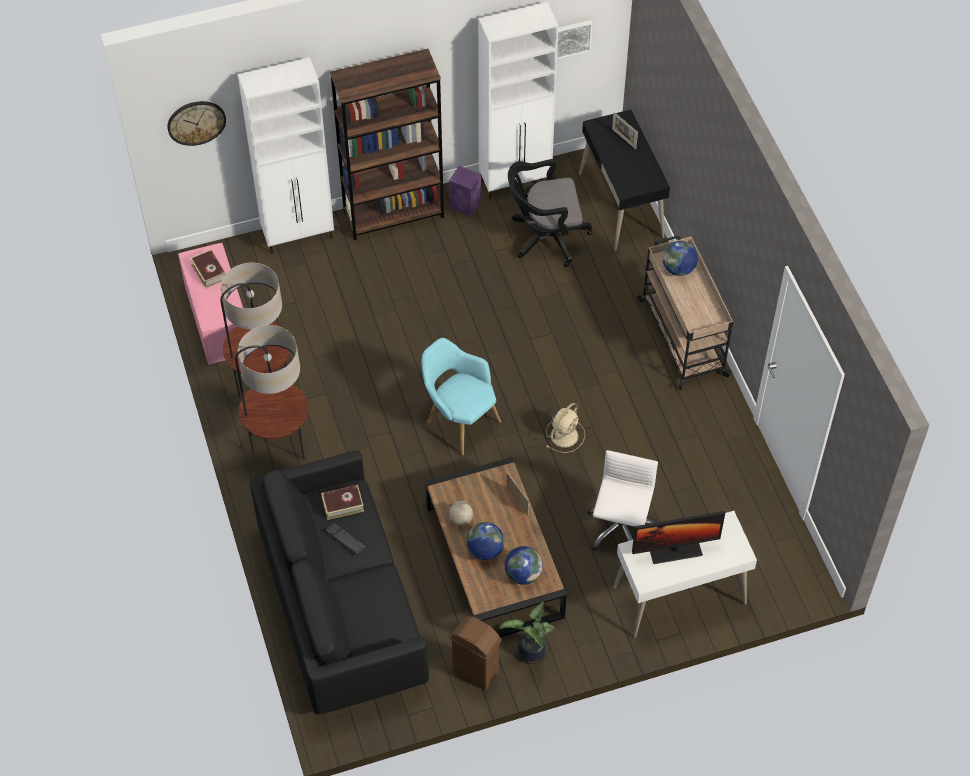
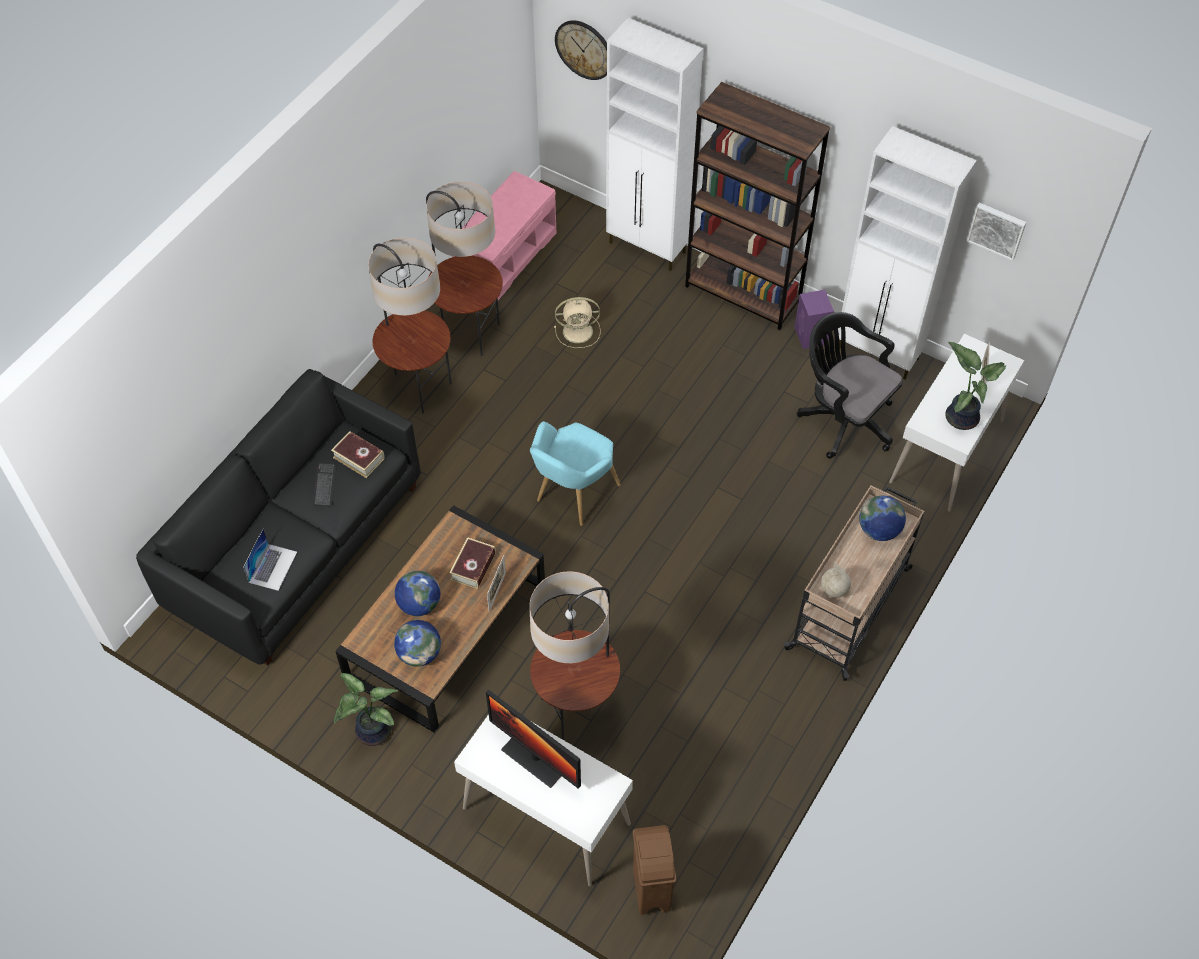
camera: 50 degrees right, 0 degrees up
book [190,249,226,288] -> book moved to [450,537,496,589]
turquoise armchair [421,338,501,455] -> turquoise armchair turned 150 degrees counterclockwise [530,421,621,526]
globe [449,500,473,526] -> globe moved to [821,563,851,598]
brown trash can [449,616,502,690] -> brown trash can moved to [633,825,676,915]
beige fan [546,403,585,453] -> beige fan moved to [554,297,601,348]
black desk [579,110,670,251] -> white desk [889,334,1024,512]
white office chair [587,450,658,551] -> floor lamp [529,571,620,741]
none -> laptop [243,529,297,591]
none -> potted plant [945,342,1006,430]

